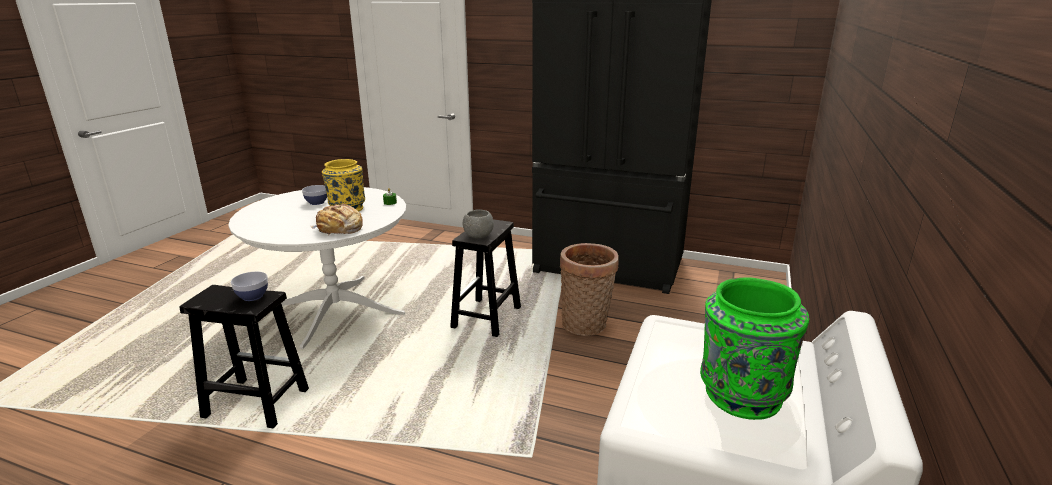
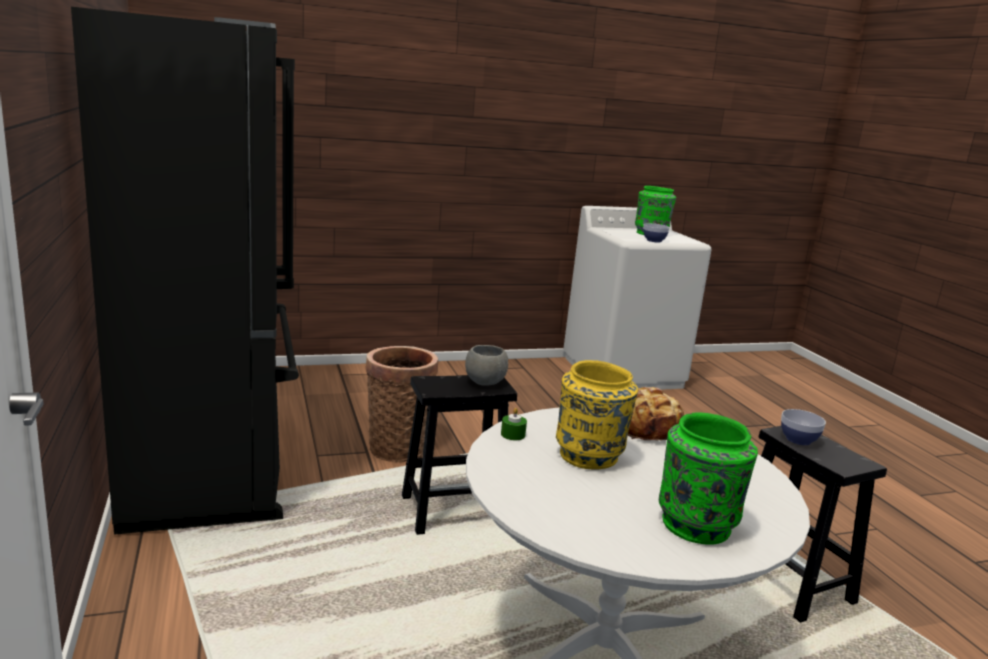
camera: 130 degrees left, 5 degrees down
bowl [302,185,327,205] -> bowl moved to [643,223,670,243]
none -> green vase [659,412,758,545]

